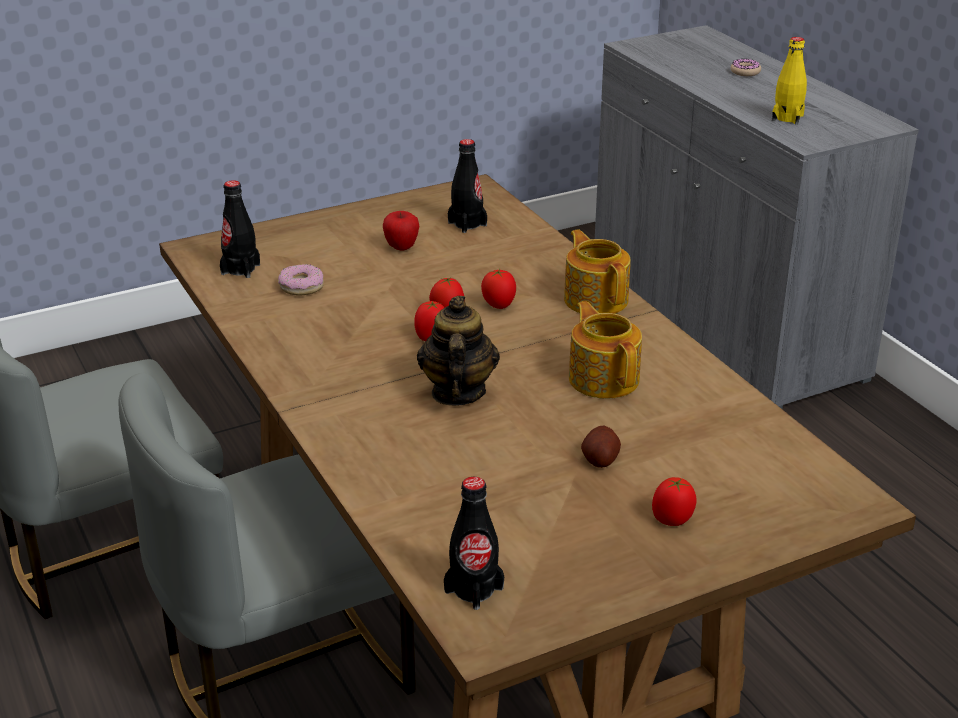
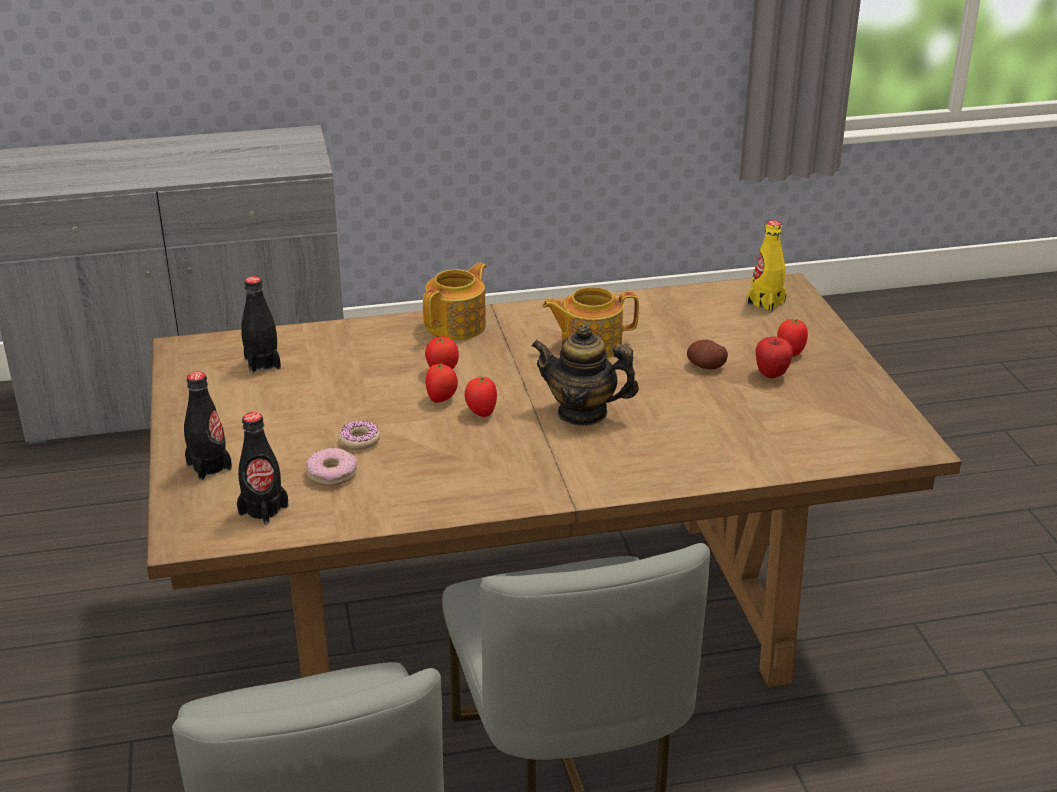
camera: 75 degrees left, 0 degrees up
apple [383,211,419,251] -> apple moved to [756,336,793,378]
black bottle [444,477,504,610] -> black bottle moved to [184,372,232,480]
teapot [564,229,631,314] -> teapot turned 135 degrees clockwise [423,262,487,340]
donut [731,59,761,76] -> donut moved to [339,420,380,450]
yellow bottle [772,37,807,125] -> yellow bottle moved to [747,220,786,312]

